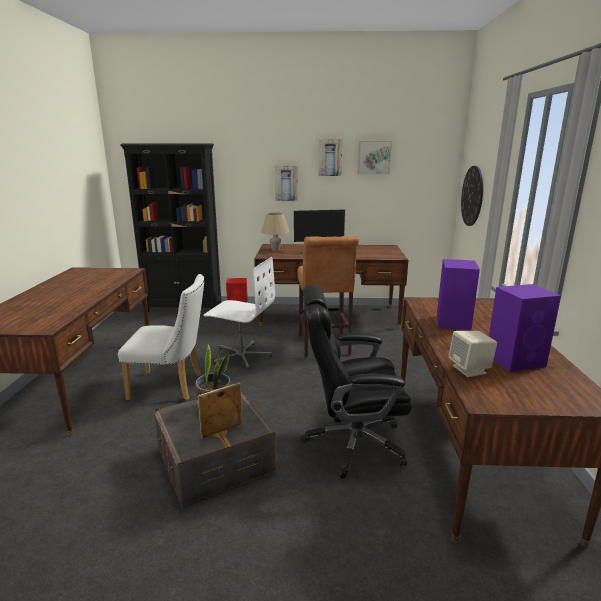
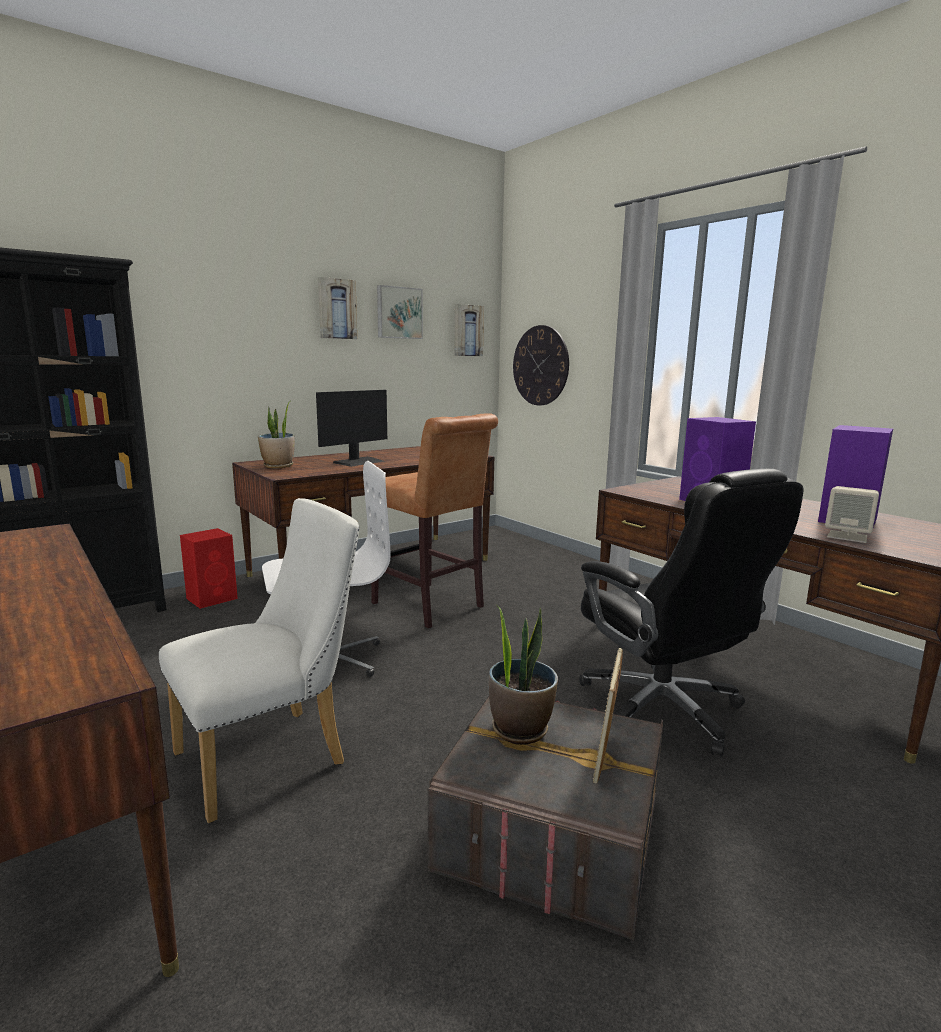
camera: 40 degrees left, 5 degrees down
beige table lamp [261,212,290,251] -> potted plant [258,402,295,468]
picture [275,166,298,201] -> picture moved to [455,304,484,356]
black office chair [301,285,412,479] -> black office chair turned 75 degrees counterclockwise [579,469,803,757]

